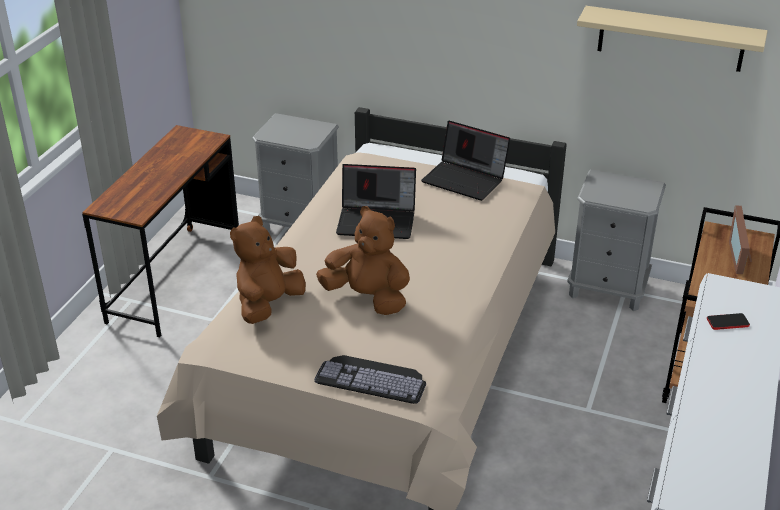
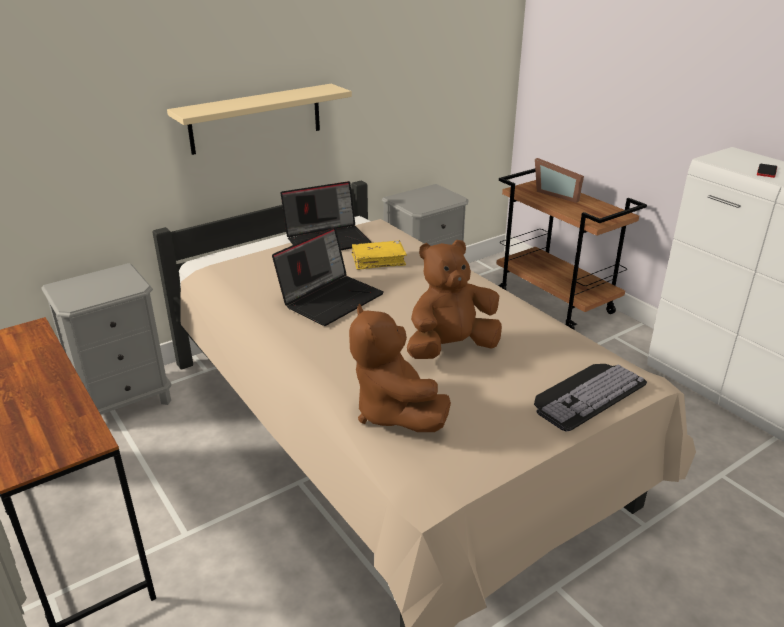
camera: 55 degrees left, 5 degrees down
beige shelf [577,6,768,72] -> beige shelf moved to [167,84,352,155]
none -> yellow book [352,240,407,270]

